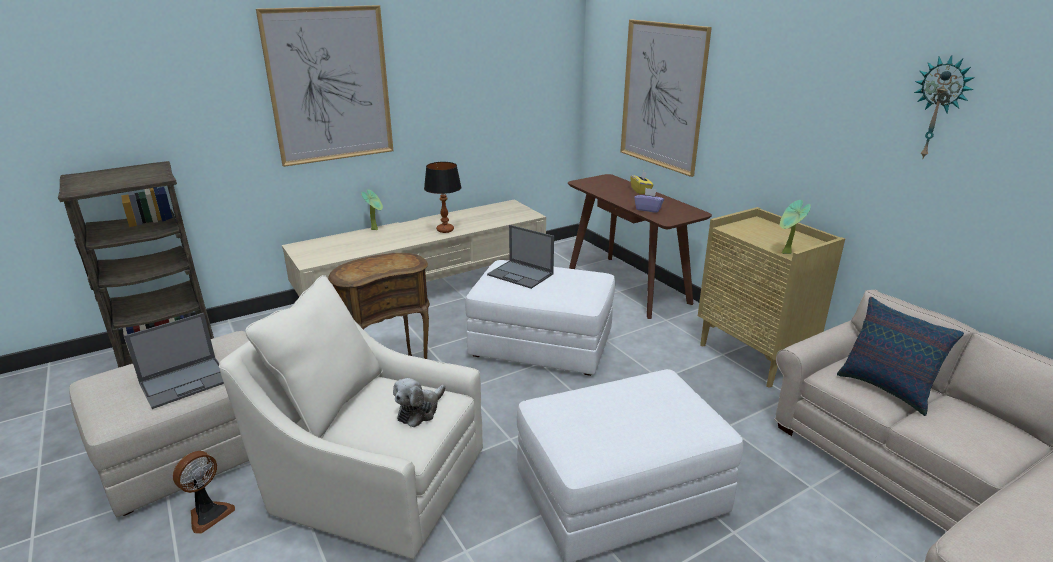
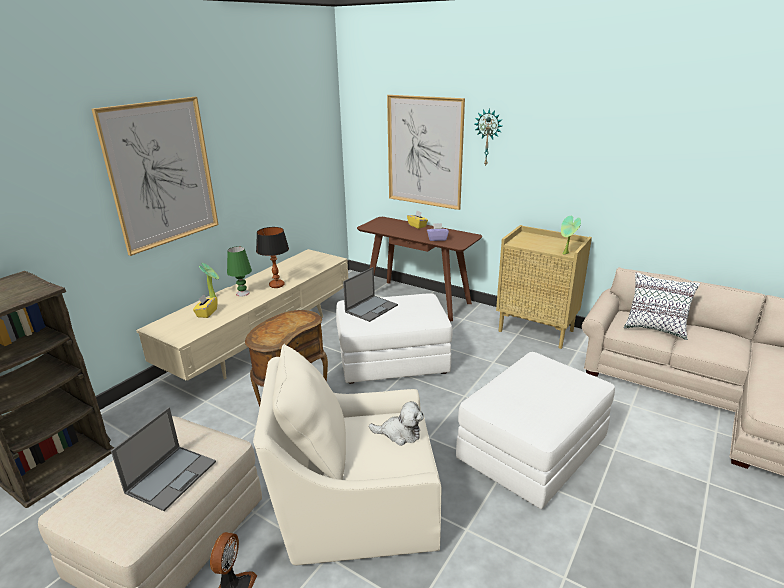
camera: 25 degrees left, 0 degrees up
plush toy [393,378,446,427] -> plush toy turned 90 degrees counterclockwise [369,401,424,446]
laptop [487,225,554,289] -> laptop turned 60 degrees counterclockwise [343,267,398,322]
blue pillow [837,297,964,416] -> white pillow [624,272,700,340]
wall clock [914,55,975,160] -> wall clock moved to [475,108,502,166]
none -> yellow tissue box [193,294,217,318]
none -> green table lamp [227,246,252,297]

